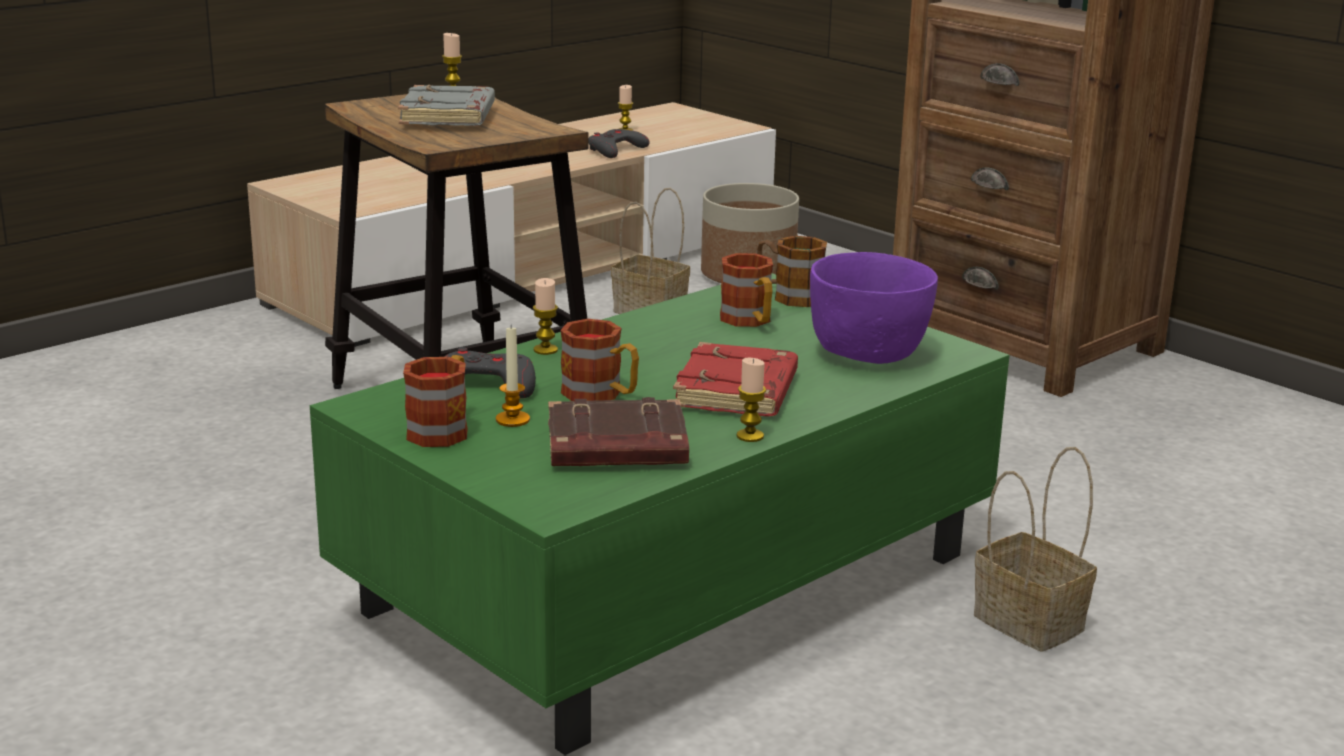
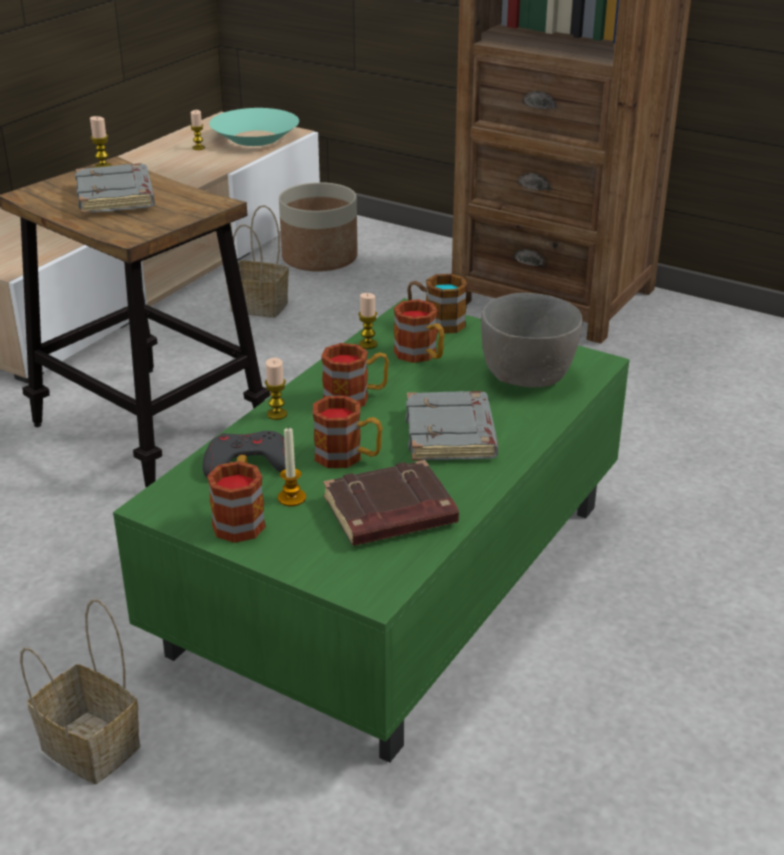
camera: 15 degrees left, 10 degrees up
grey game controller [588,129,650,158] -> none
red book [673,342,798,417] -> grey book [405,391,499,461]
candle [737,358,766,442] -> candle moved to [358,293,377,349]
purple bowl [810,252,938,364] -> grey bowl [481,293,583,388]
basket [974,447,1097,652] -> basket moved to [20,599,140,784]
none -> turquoise bowl [209,108,299,146]
none -> mug [321,343,389,407]

